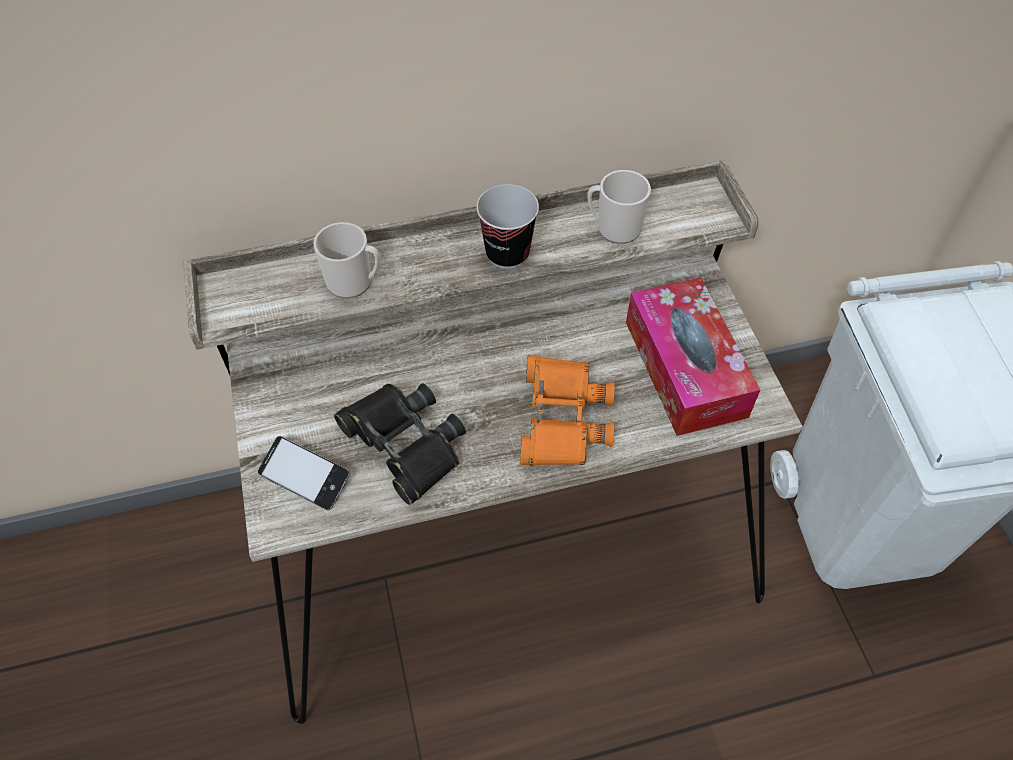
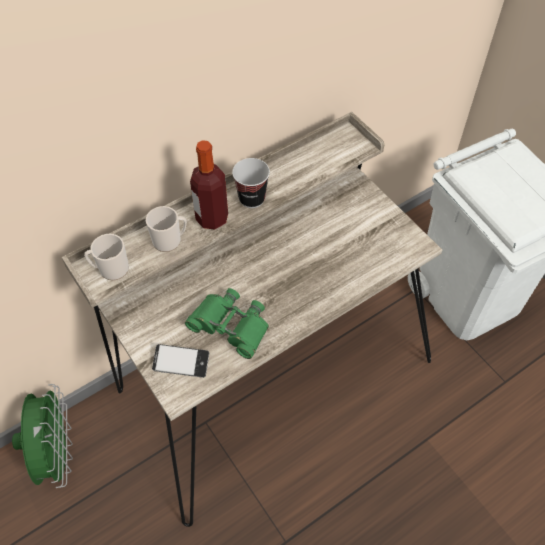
camera: 20 degrees left, 0 degrees up
black binoculars [334,383,466,505] -> green binoculars [185,288,269,359]
orange binoculars [520,355,615,466] -> none
mug [587,170,651,244] -> mug moved to [84,234,129,280]
tissue box [626,277,760,436] -> none
none -> green fan [12,384,73,488]
none -> bottle [190,140,228,230]

